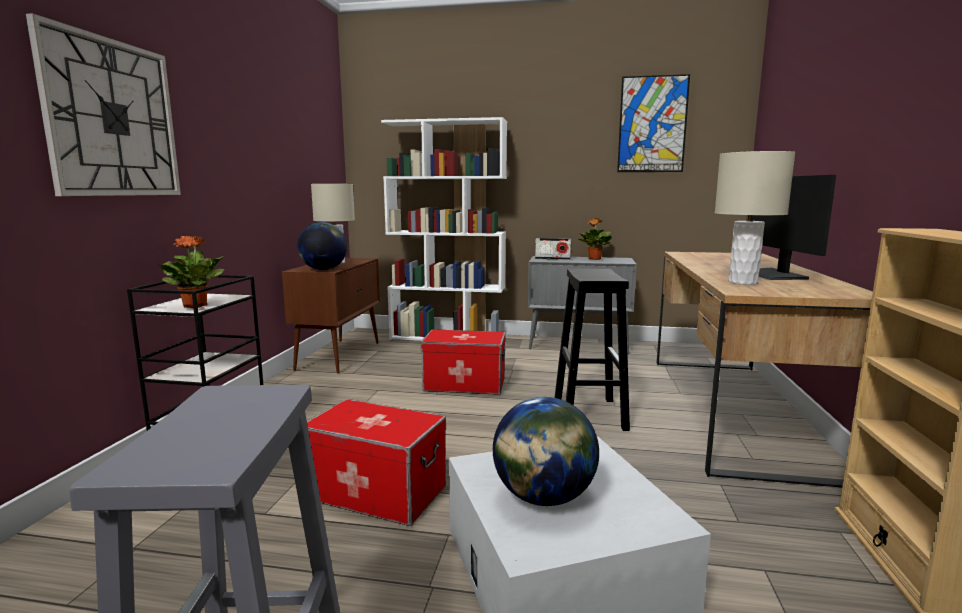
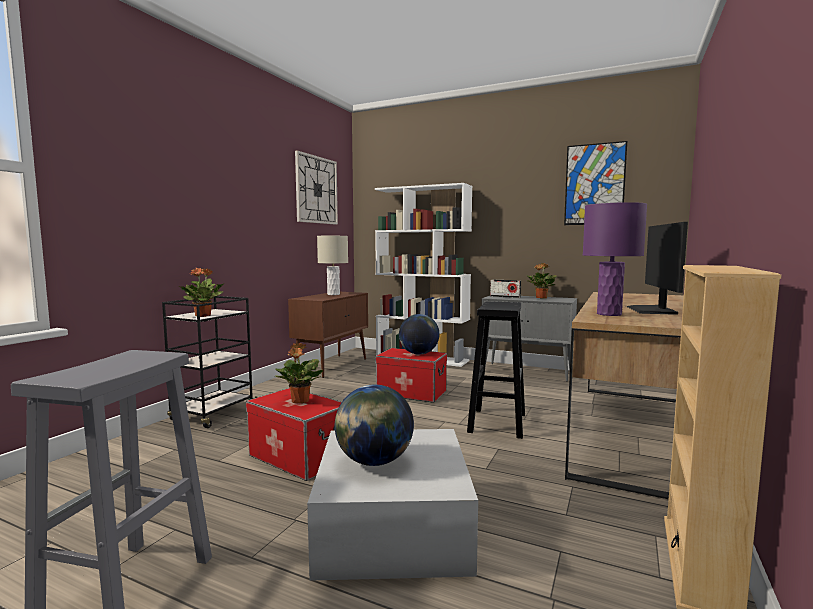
camera: 15 degrees right, 5 degrees down
wall clock [26,13,181,196] -> wall clock moved to [295,150,338,225]
globe [297,222,347,270] -> globe moved to [399,314,440,355]
beige table lamp [715,151,795,285] -> purple table lamp [583,202,647,316]
none -> potted plant [275,343,323,403]

